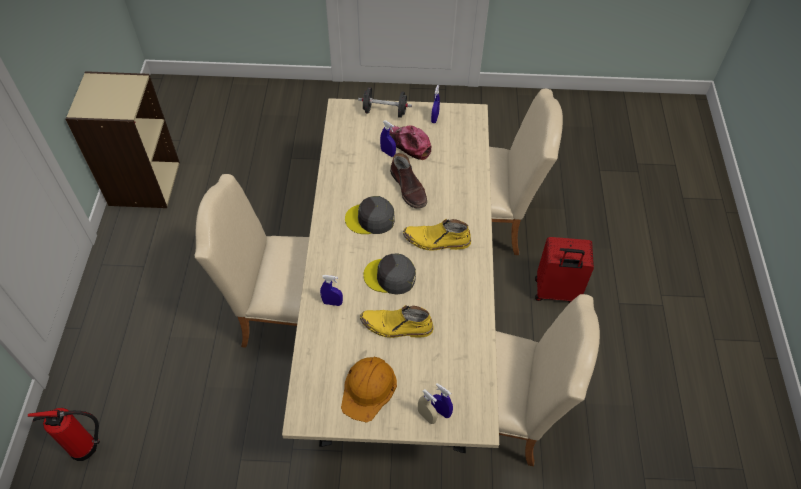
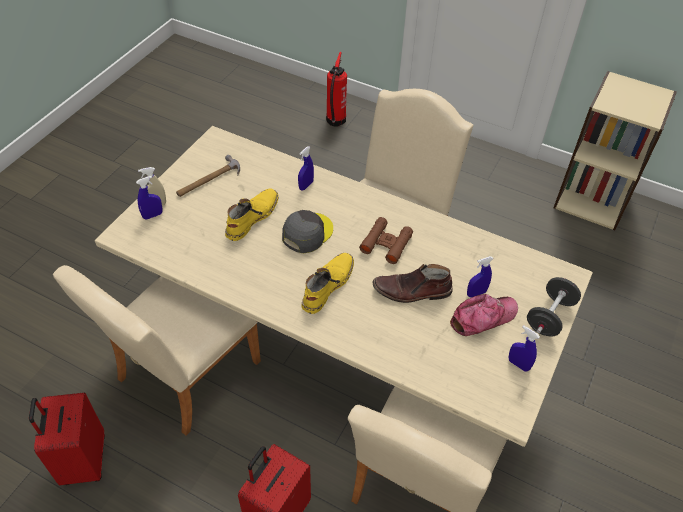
camera: 115 degrees right, 5 degrees down
orange hard hat [341,357,397,423] -> hammer [176,155,240,197]
grey cap [345,196,395,234] -> brown binoculars [359,217,413,264]
none -> red suitcase [29,392,105,485]

